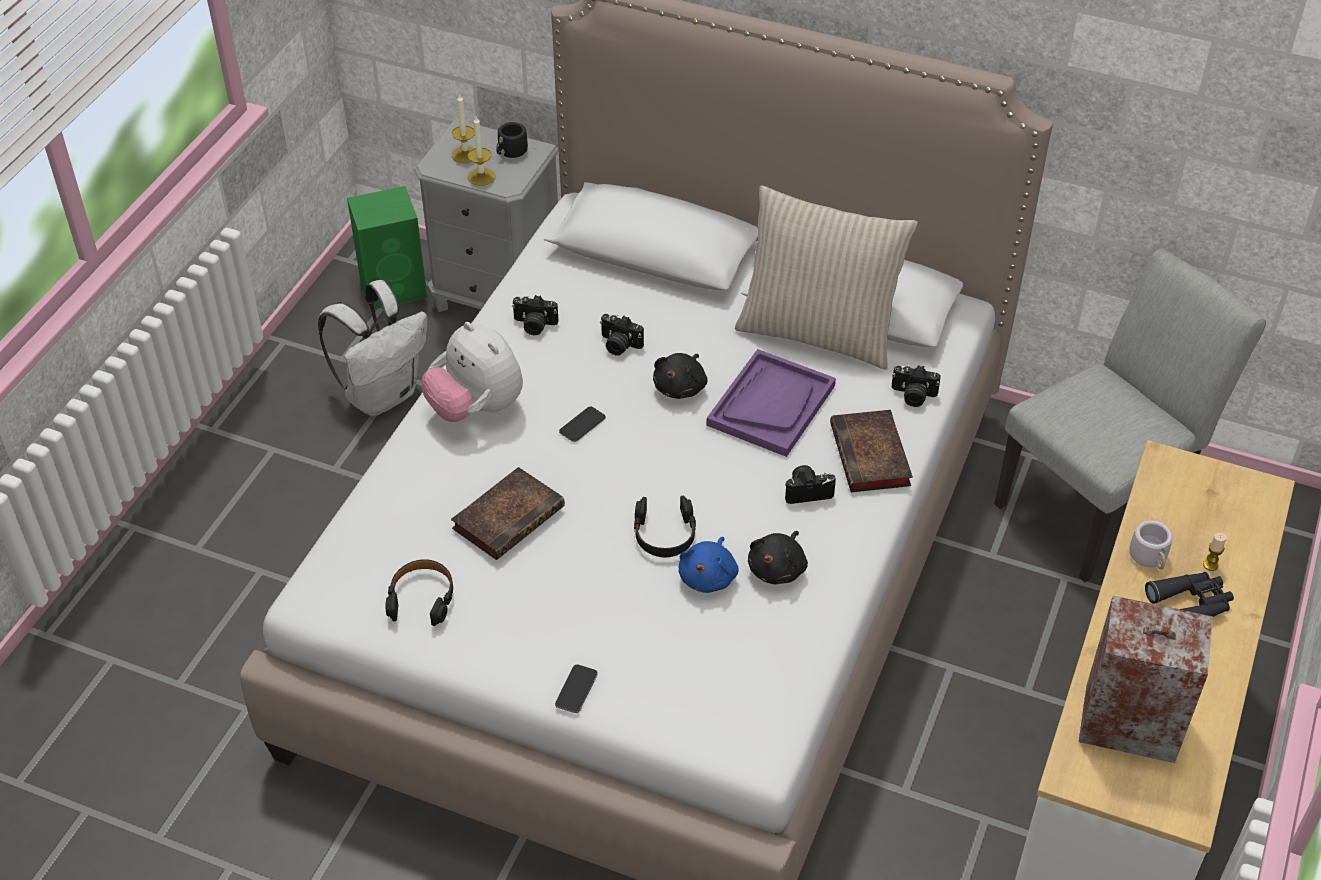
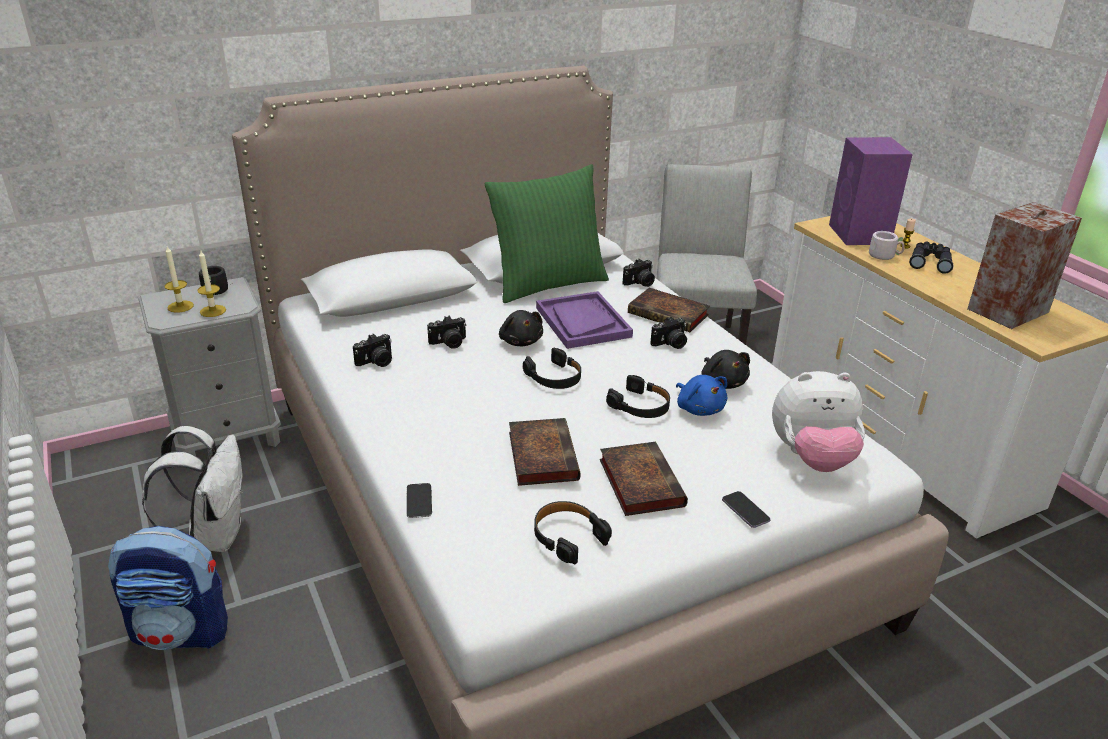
camera: 50 degrees left, 15 degrees down
green speaker [347,186,428,310] -> none
plush toy [421,322,523,422] -> plush toy moved to [772,371,865,472]
phone [559,406,606,442] -> phone moved to [406,483,432,518]
beige pillow [735,186,918,370] -> green pillow [485,164,609,303]
camera [785,465,836,504] -> camera turned 150 degrees counterclockwise [650,317,687,349]
none -> backpack [108,526,228,650]
none -> black headphones [523,348,581,389]
none -> book [600,442,688,516]
none -> purple speaker [829,137,913,245]

